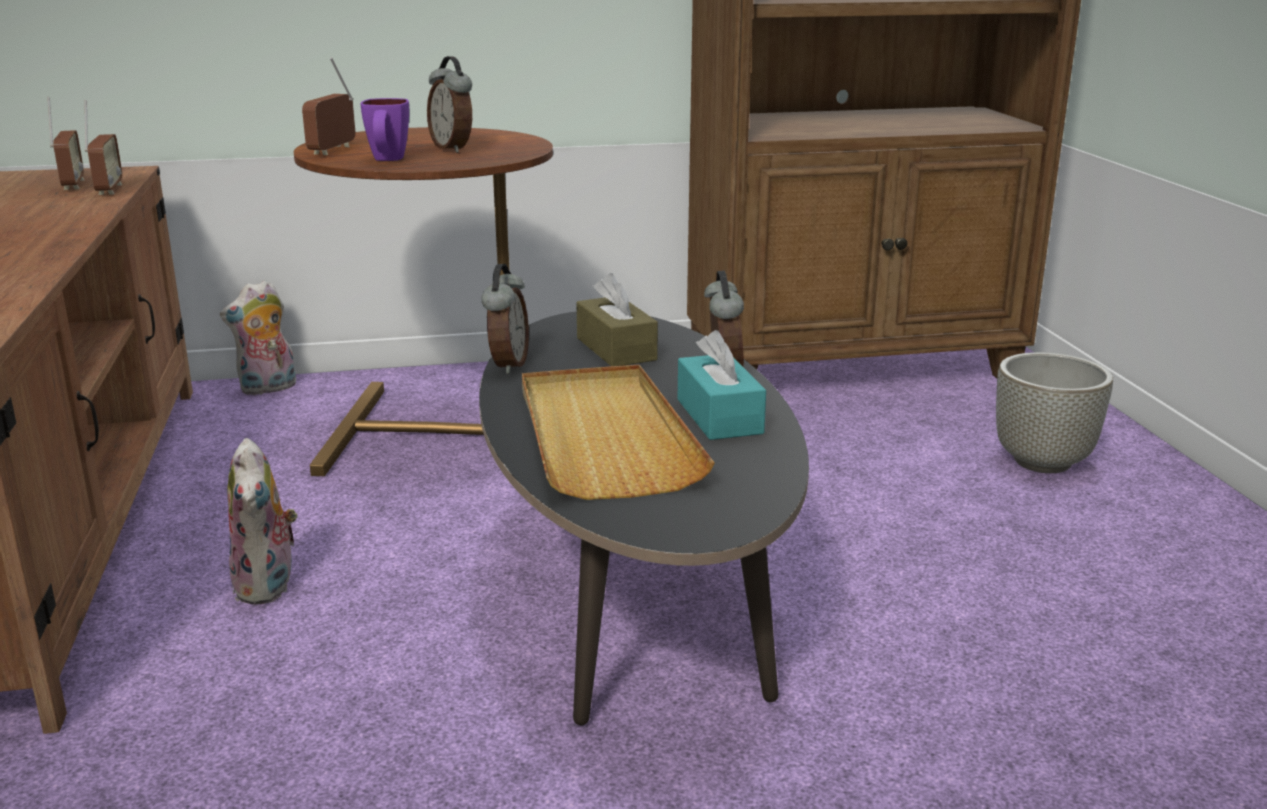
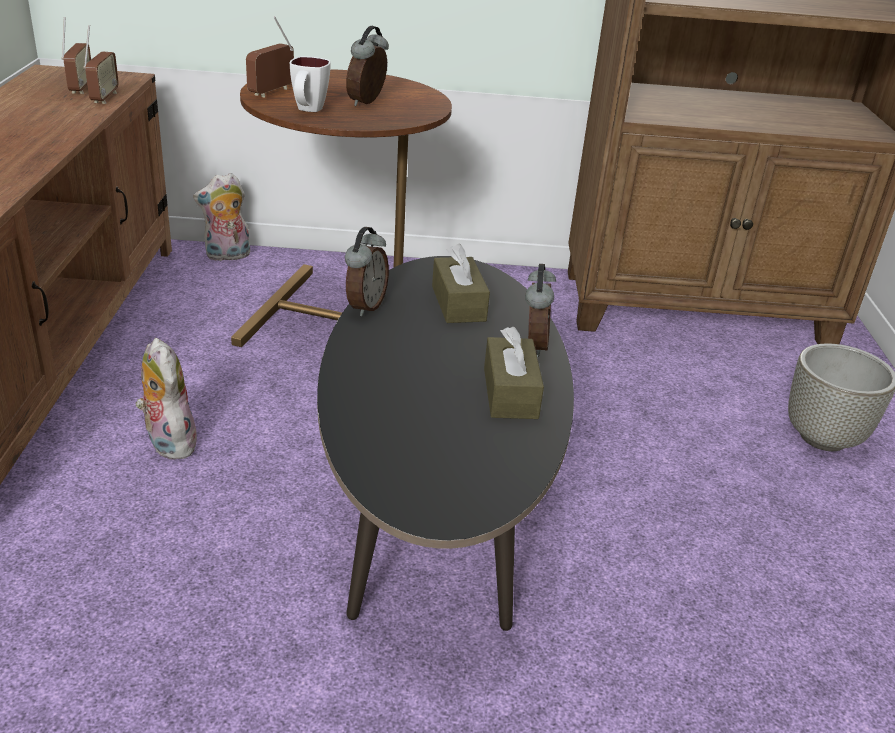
camera: 10 degrees right, 10 degrees up
plush toy [227,438,298,605] -> plush toy turned 150 degrees clockwise [136,338,197,460]
purple mug [361,98,409,161] -> white mug [290,56,331,112]
alarm clock [427,56,472,153] -> alarm clock turned 45 degrees clockwise [346,26,389,106]
beige tray [522,365,714,500] -> none
turquoise tissue box [678,330,766,440] -> brown tissue box [484,326,544,419]

